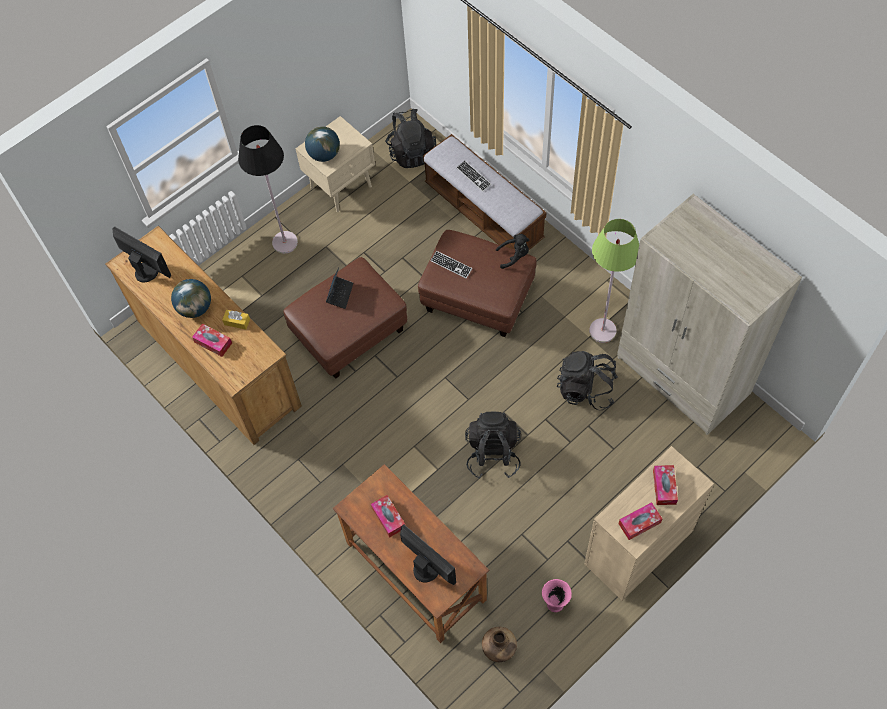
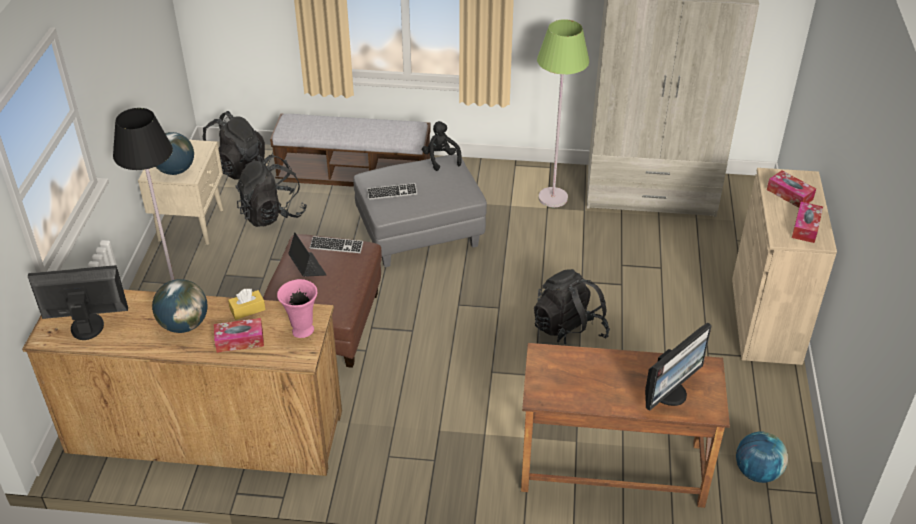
camera: 45 degrees left, 20 degrees down
tissue box [371,495,405,538] -> none
monitor [400,524,456,585] -> monitor turned 135 degrees clockwise [645,323,712,411]
brown ottoman [418,230,537,337] -> grey ottoman [353,154,487,267]
keyboard [456,160,491,192] -> keyboard moved to [310,236,363,253]
brown vase [482,627,517,662] -> globe [736,432,788,483]
black plush toy [496,234,529,269] -> black plush toy turned 60 degrees counterclockwise [422,121,462,171]
pink vase [542,579,572,612] -> pink vase moved to [277,279,317,338]
black backpack [557,351,618,410] -> black backpack moved to [235,155,307,227]

